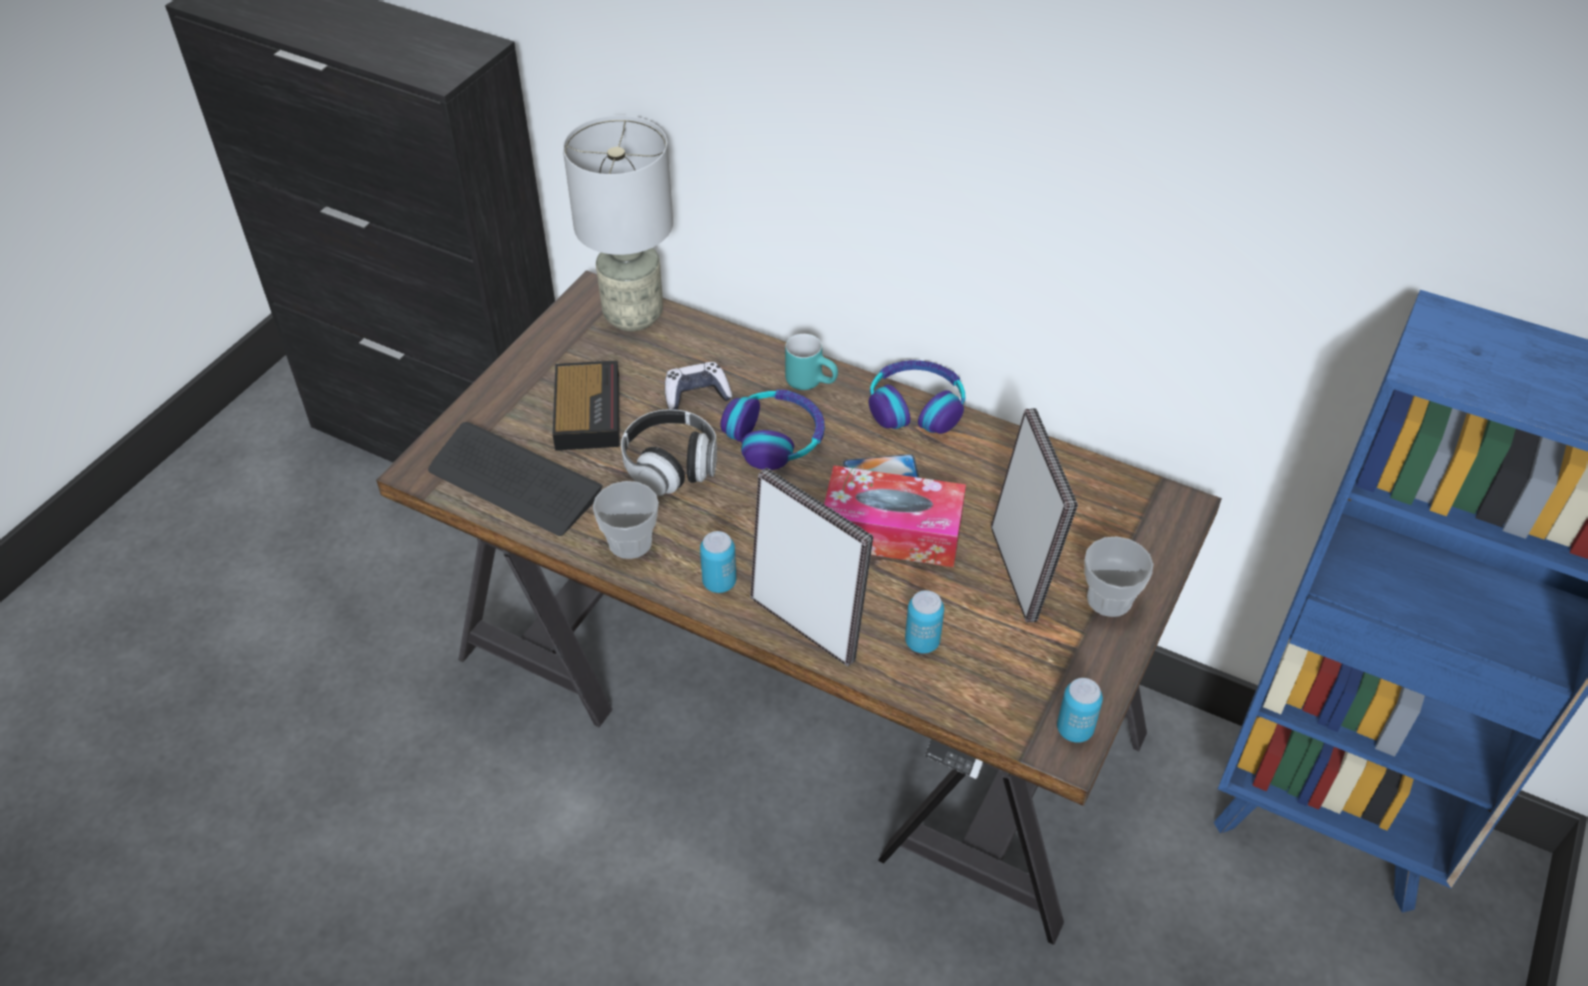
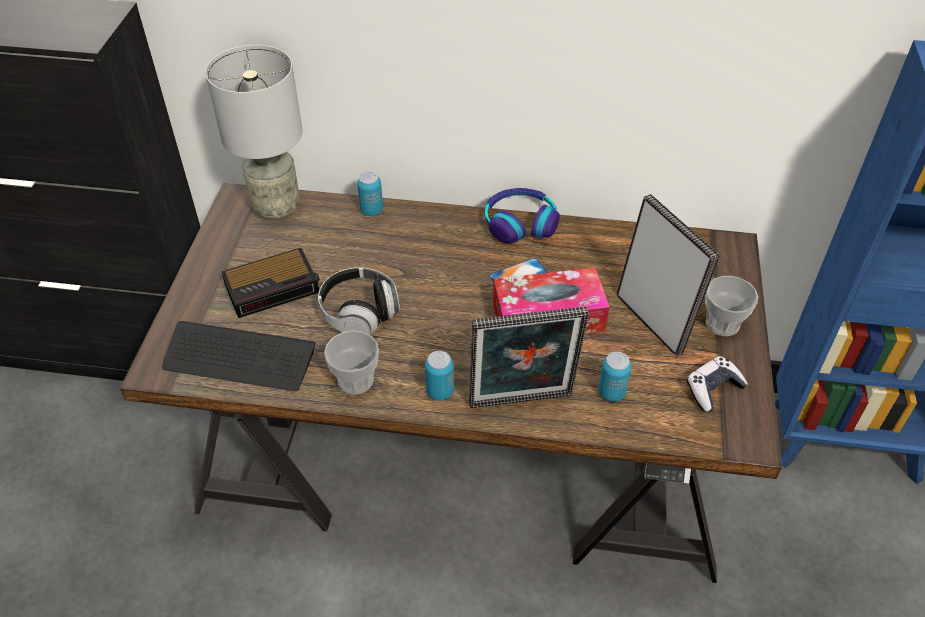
camera: 20 degrees left, 0 degrees up
alarm clock [553,360,619,451] -> alarm clock turned 90 degrees clockwise [222,248,320,318]
game controller [665,362,732,410] -> game controller moved to [687,356,748,412]
headphones [720,390,825,470] -> none
picture frame [750,468,873,666] -> picture frame turned 150 degrees clockwise [469,306,589,408]
turquoise mug [785,334,838,390] -> none
can [1057,678,1103,743] -> can moved to [357,172,383,216]

